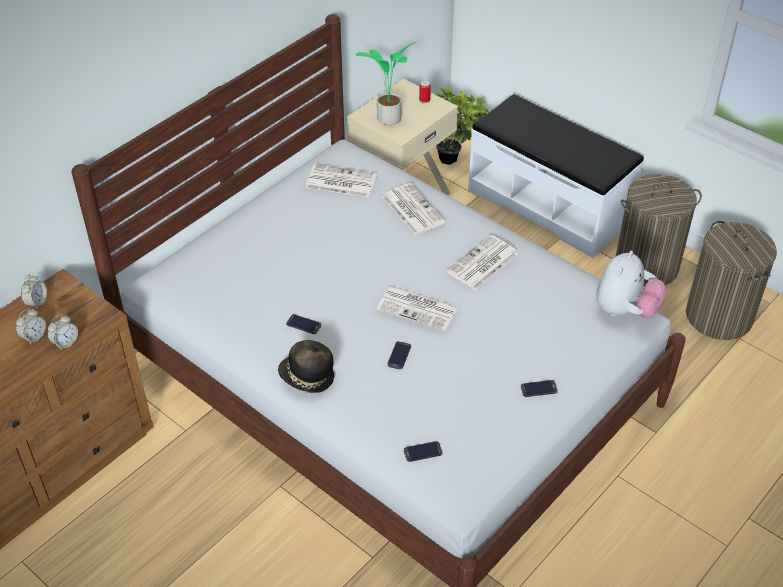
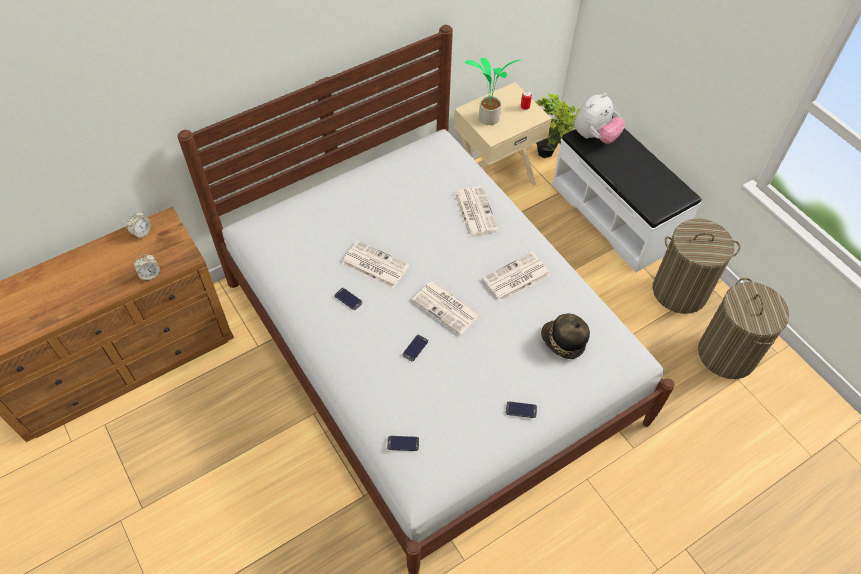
camera: 15 degrees right, 10 degrees up
alarm clock [16,308,46,345] -> none
hat [278,340,334,393] -> hat moved to [541,314,590,359]
newspaper [305,164,377,198] -> newspaper moved to [342,240,410,289]
plush toy [596,251,667,318] -> plush toy moved to [574,93,625,144]

